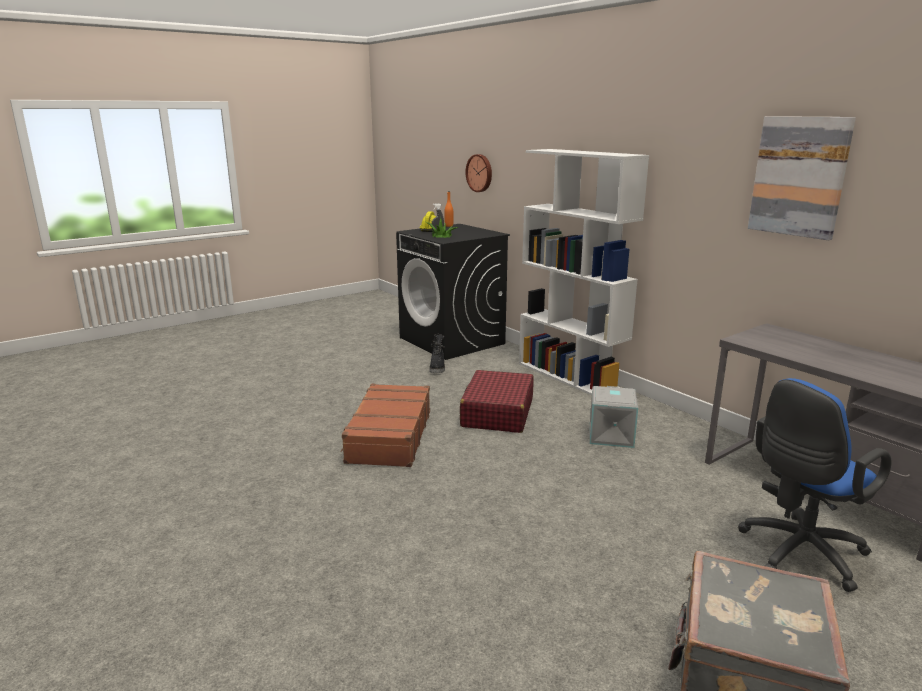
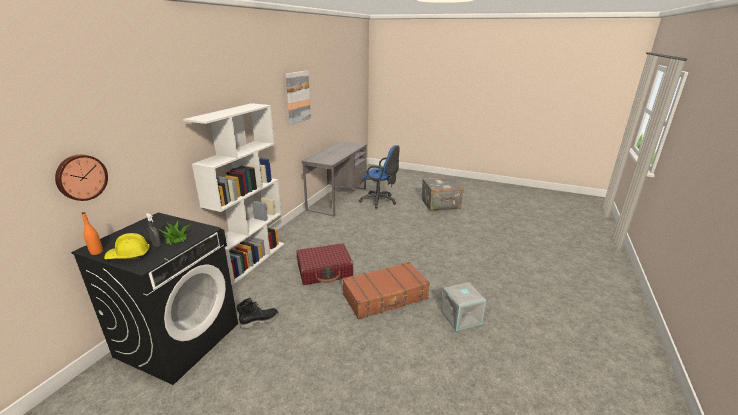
camera: 120 degrees left, 5 degrees up
grey storage box [589,386,638,448] -> grey storage box moved to [441,282,486,331]

